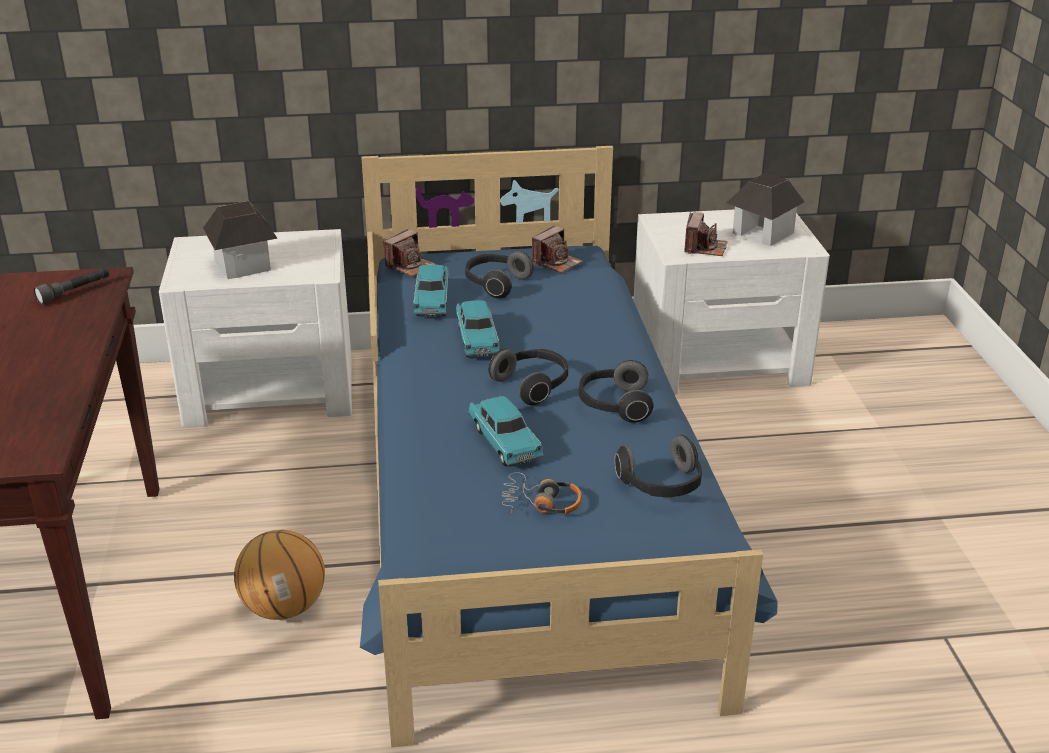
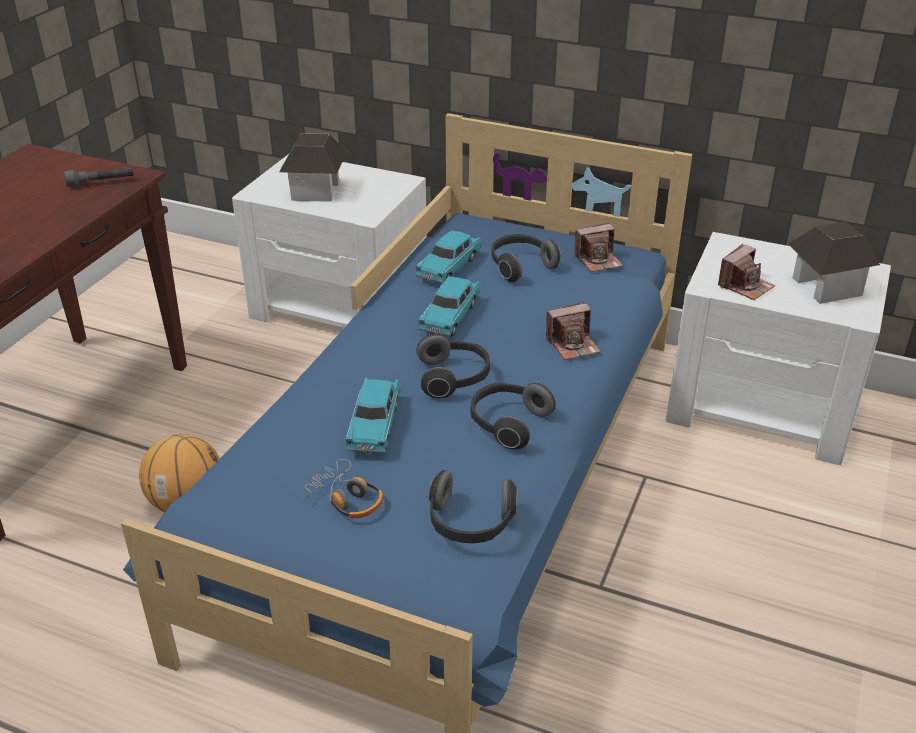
camera: 30 degrees right, 5 degrees up
camera [383,229,436,277] -> camera moved to [546,302,601,360]

